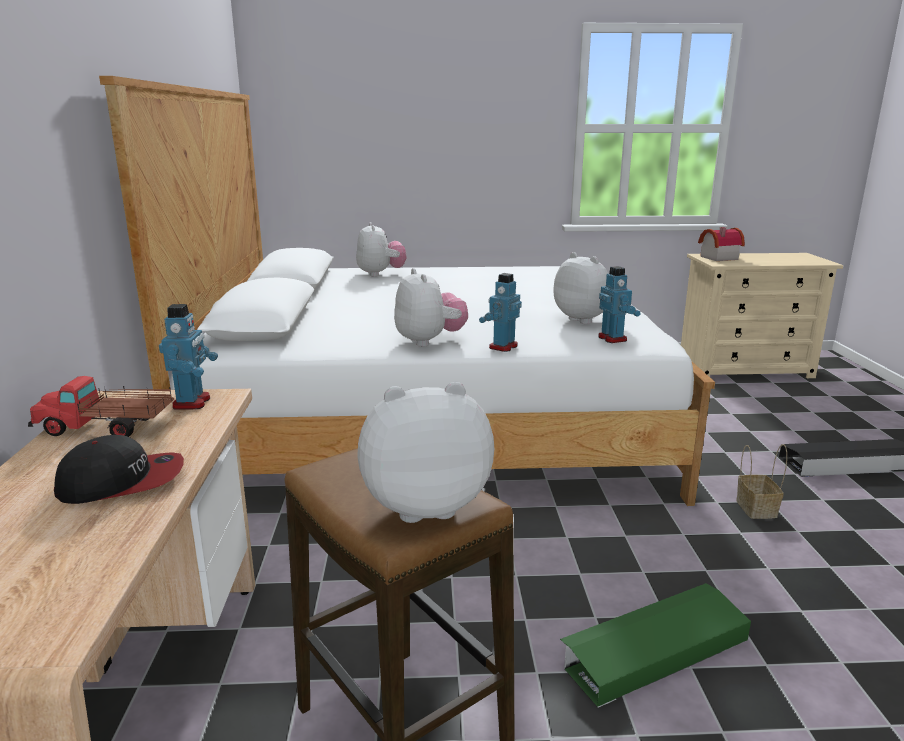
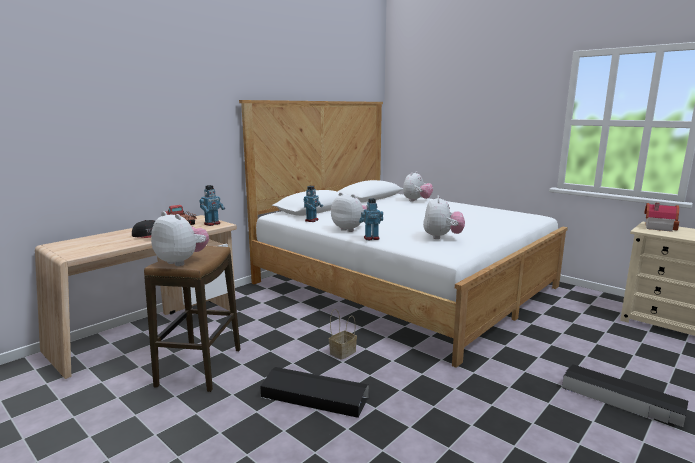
camera: 45 degrees right, 5 degrees down
plush toy [394,268,468,347] -> plush toy turned 75 degrees counterclockwise [331,192,367,232]
green storage box [560,583,751,708] -> black storage box [260,367,369,418]
toy robot [598,266,641,343] -> toy robot moved to [304,186,323,222]
basket [736,444,787,519] -> basket moved to [329,309,357,360]

